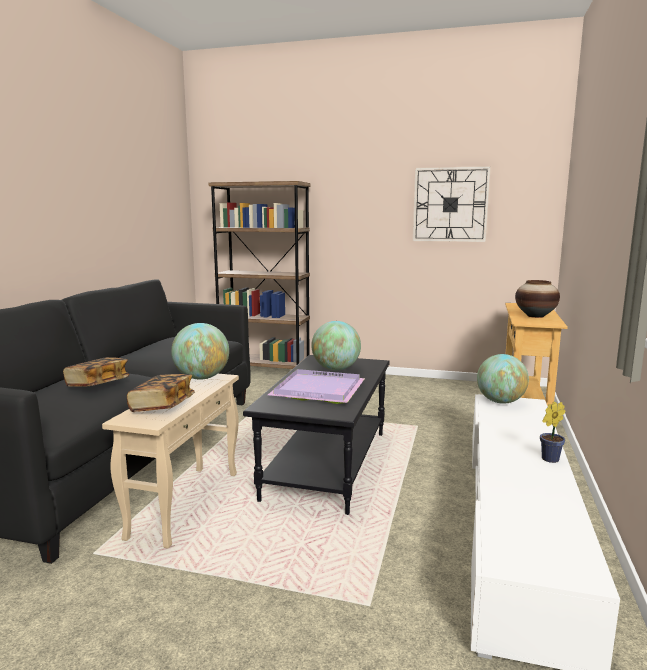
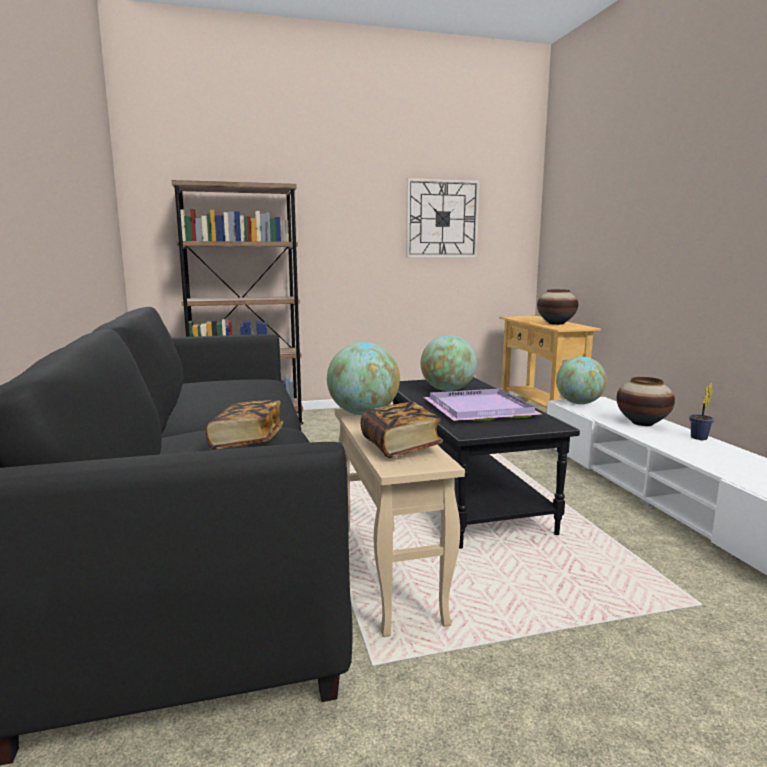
camera: 30 degrees left, 0 degrees up
none -> vase [617,377,675,426]

